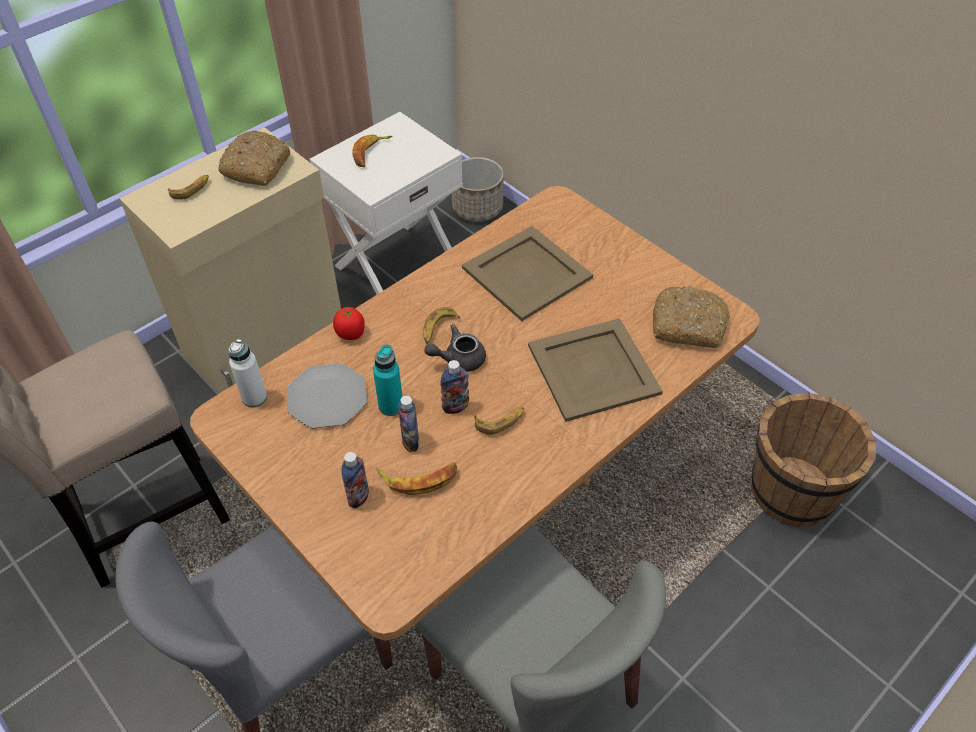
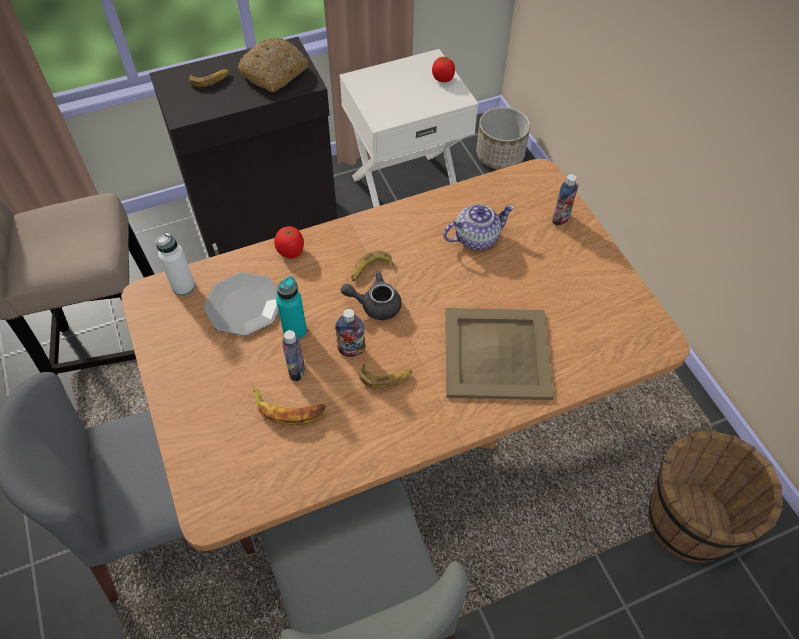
camera: 20 degrees right, 5 degrees up
beige cabinet [119,127,341,393] -> black cabinet [149,37,337,257]
bottle [341,452,369,508] -> bottle moved to [552,174,578,225]
banana [352,134,393,167] -> none
beige tray [462,226,593,321] -> teapot [443,204,514,250]
bread [653,286,730,348] -> none
none -> tomato [432,56,455,82]

